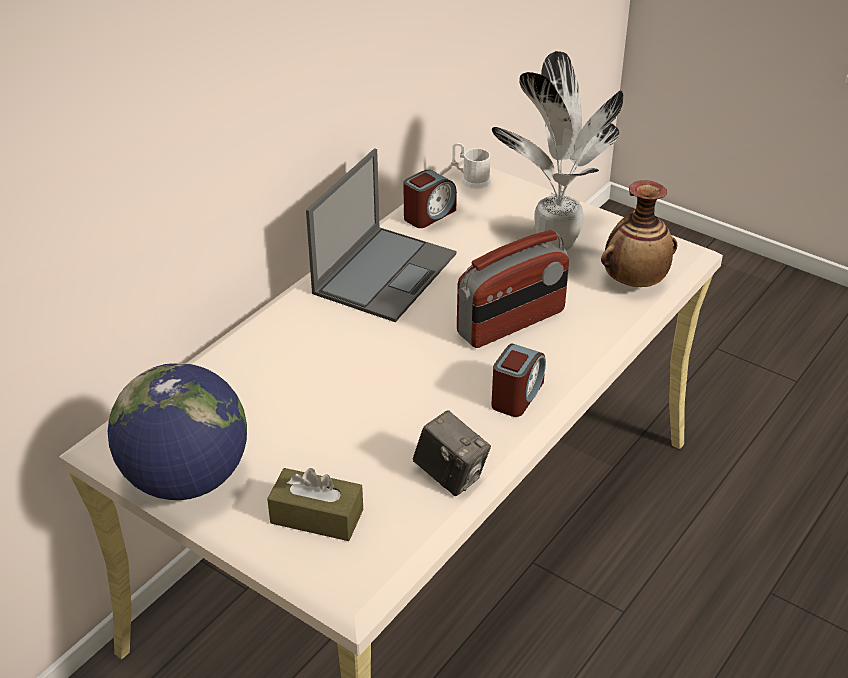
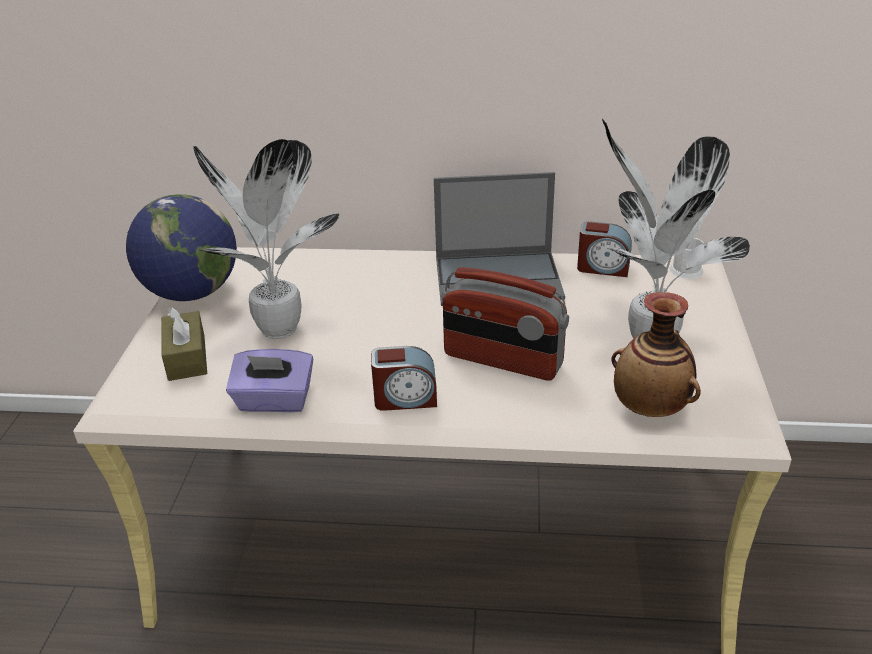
camera: 60 degrees right, 5 degrees down
camera [413,410,491,496] -> purple tissue box [226,349,313,412]
none -> potted plant [193,139,339,339]

